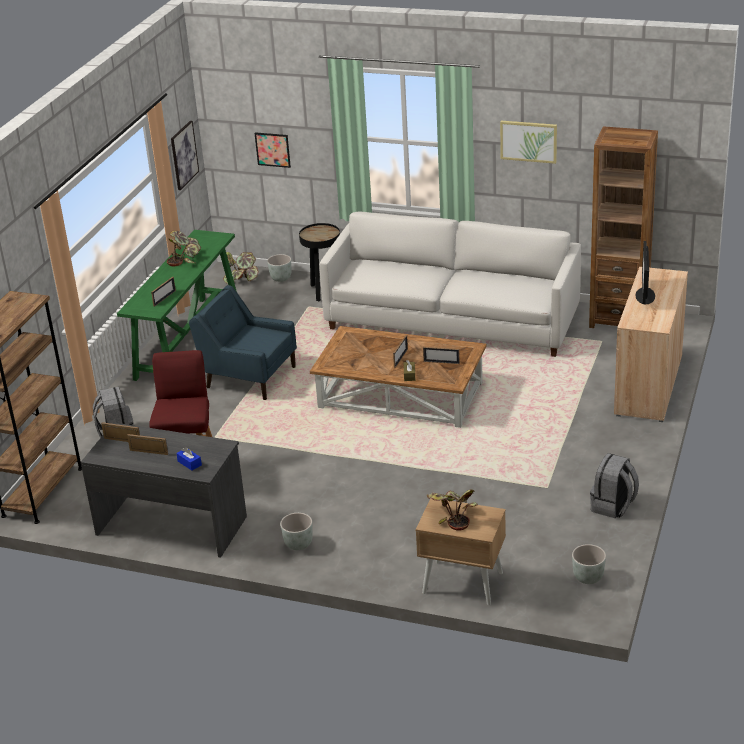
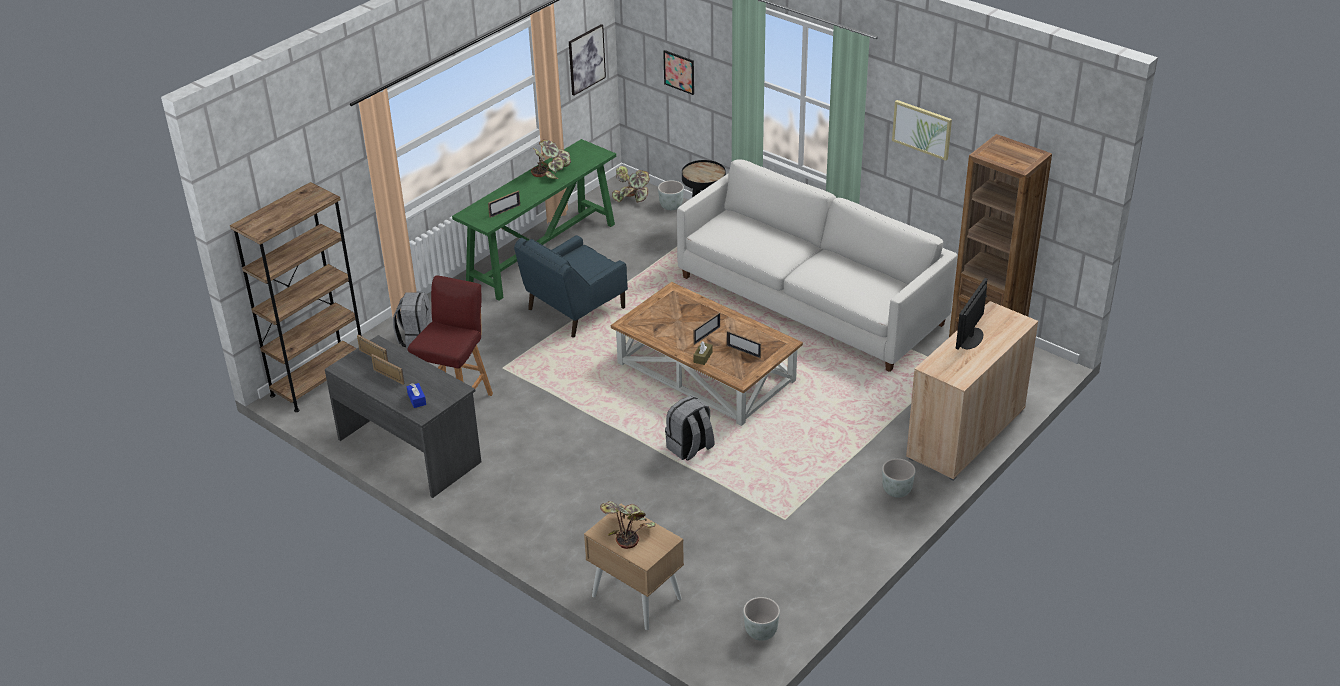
camera: 20 degrees right, 5 degrees up
blue armchair [189,285,297,400] -> blue armchair turned 90 degrees counterclockwise [514,235,628,338]
grey planter [280,513,312,550] -> grey planter moved to [882,459,916,498]
grey backpack [590,453,639,519] -> grey backpack moved to [665,396,714,461]

